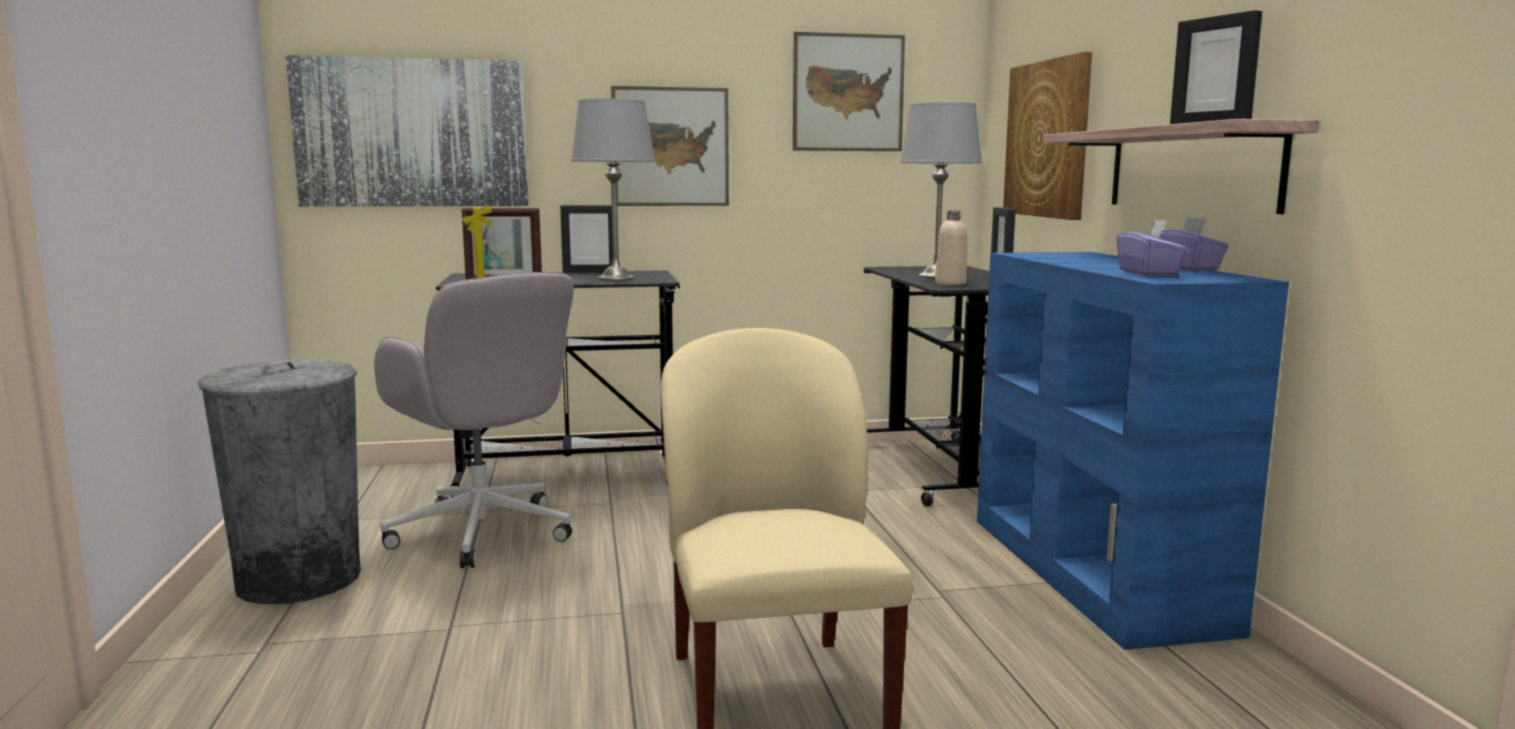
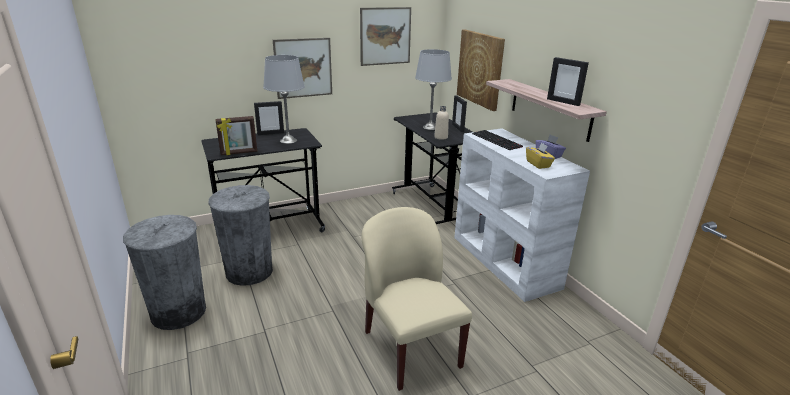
camera: 15 degrees left, 15 degrees up
picture [286,55,529,207] -> none
grey office chair [374,272,574,568] -> grey trash can [208,185,273,286]
blue bookcase [977,252,1289,650] -> white bookcase [454,128,590,302]
purple tissue box [1117,219,1188,276] -> yellow tissue box [526,142,555,169]
none -> keyboard [472,130,523,150]

